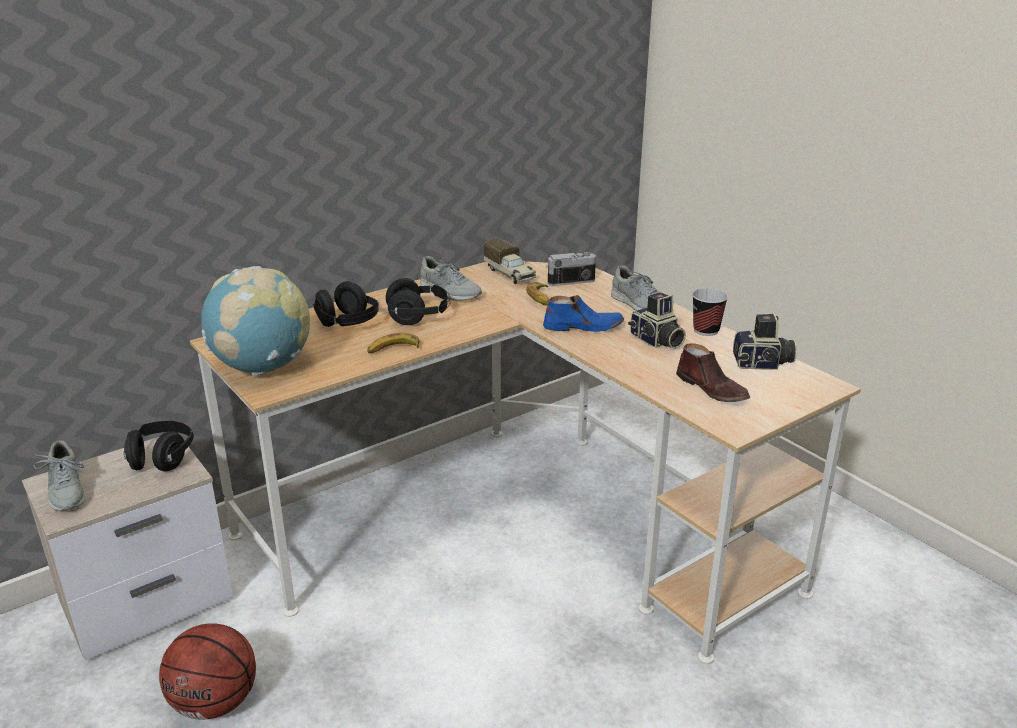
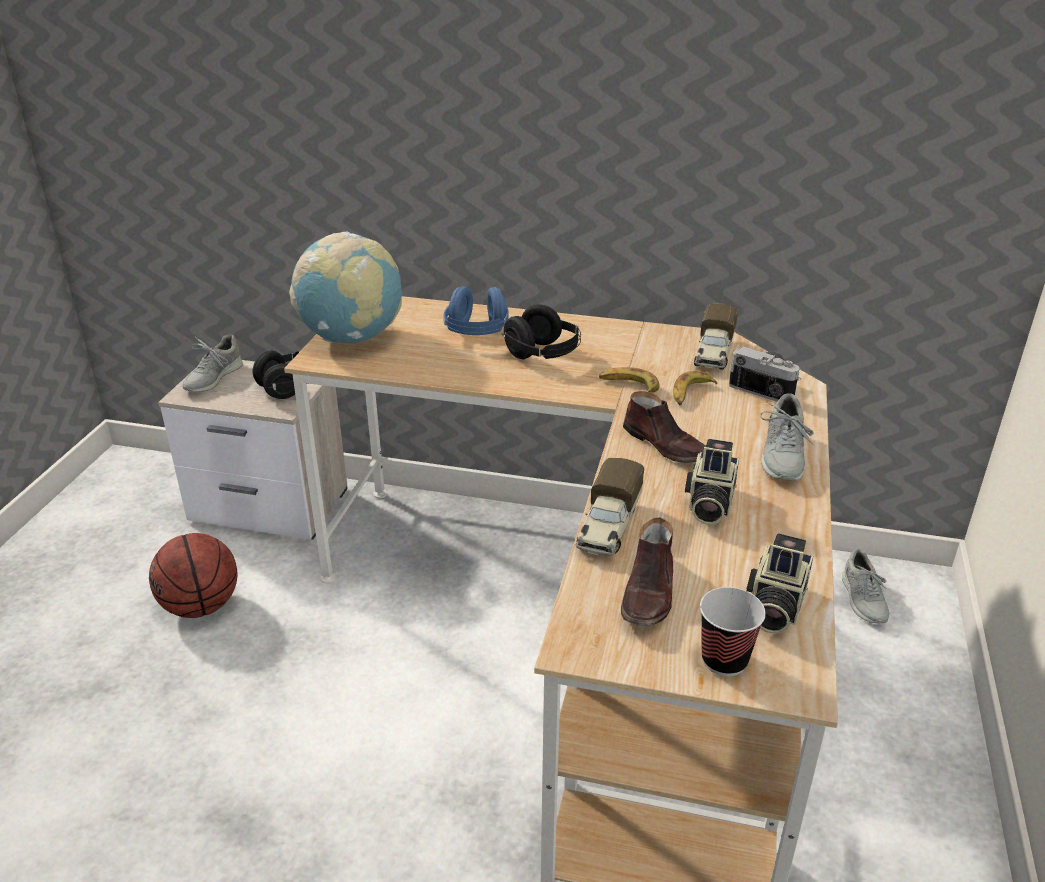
camera: 50 degrees right, 5 degrees up
black headphones [313,281,379,327] -> blue headphones [444,286,509,335]
banana [367,333,420,354] -> banana moved to [599,367,659,392]
grey shoe [420,256,482,301] -> grey shoe moved to [842,549,889,624]
blue shoe [543,295,624,332] -> brown shoe [623,391,706,463]
cup [692,288,728,336] -> cup moved to [700,587,766,676]
camera [733,312,797,370] -> camera turned 60 degrees clockwise [746,533,813,634]
none -> toy truck [576,458,644,556]

